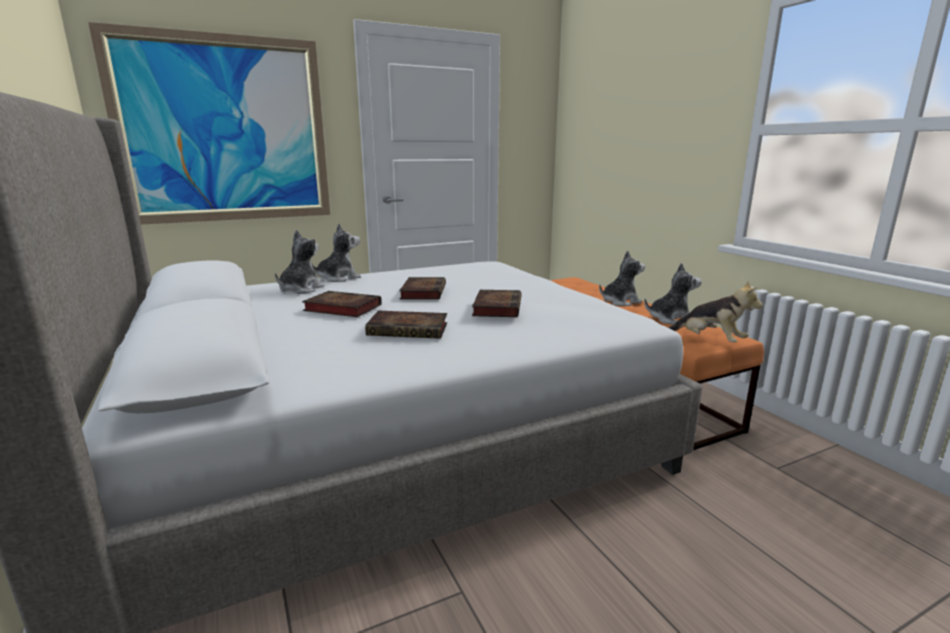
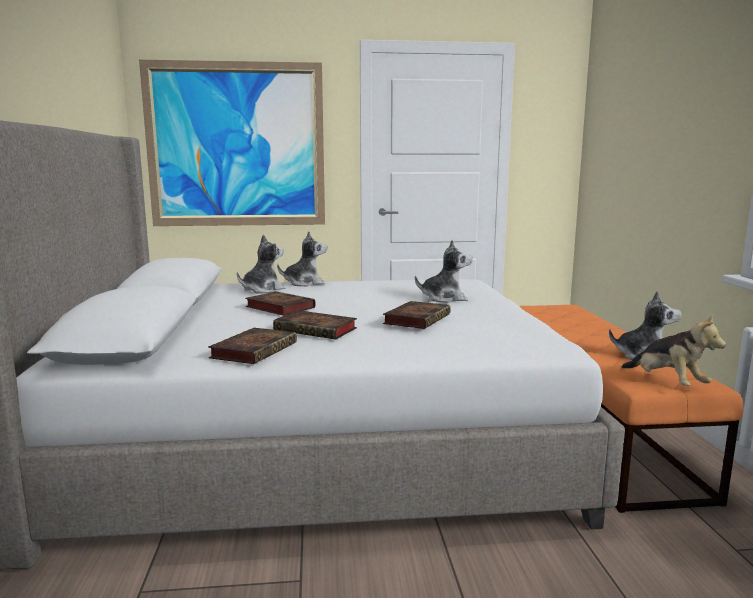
camera: 20 degrees right, 5 degrees down
book [399,277,446,300] -> book moved to [208,328,297,364]
plush toy [599,251,645,306] -> plush toy moved to [415,240,473,303]

